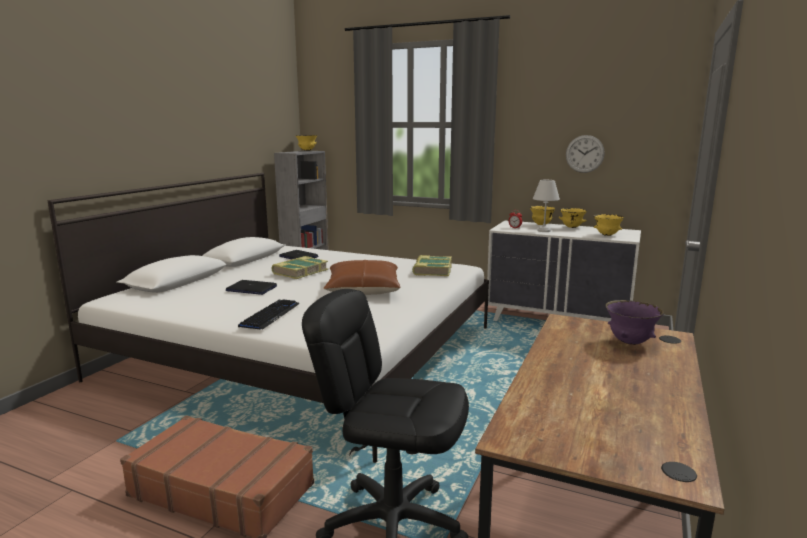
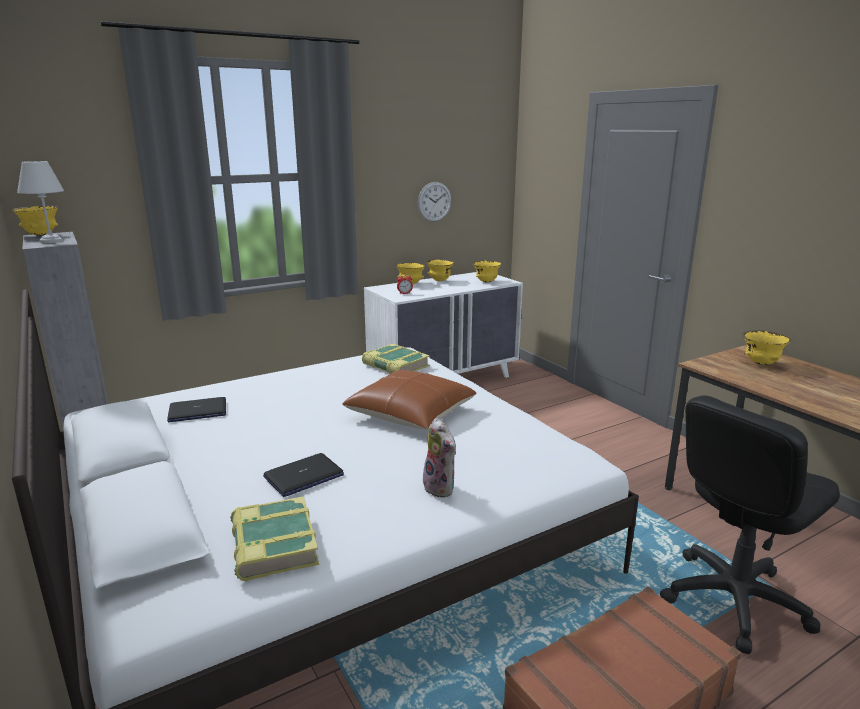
camera: 55 degrees left, 5 degrees up
keyboard [238,300,300,329] -> plush toy [421,418,456,497]
book [272,256,328,279] -> book moved to [230,496,319,581]
white table lamp [533,180,560,232] -> white table lamp moved to [17,161,64,243]
purple bowl [605,300,664,345] -> yellow bowl [742,330,791,365]

